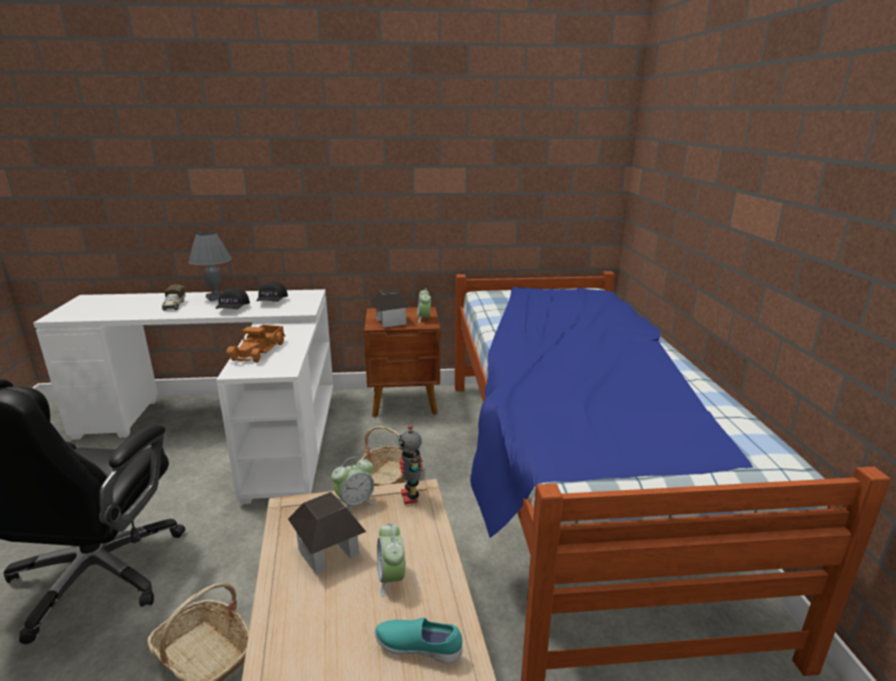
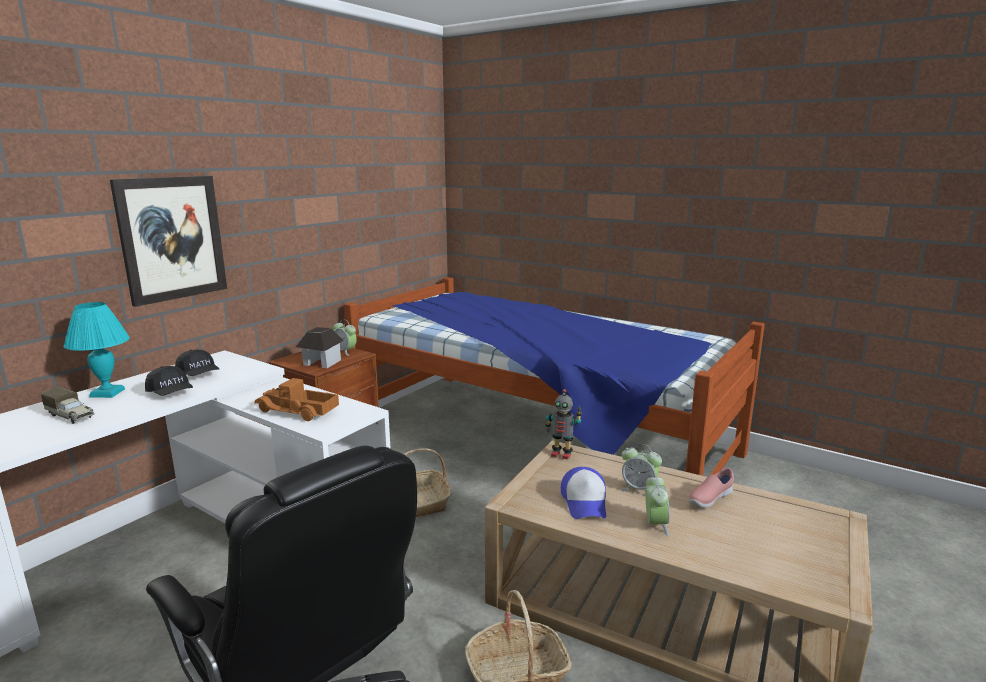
camera: 50 degrees left, 5 degrees down
grey table lamp [189,232,232,301] -> turquoise table lamp [63,302,130,398]
toy truck [226,325,285,363] -> toy truck turned 150 degrees clockwise [255,378,339,421]
toy house [288,492,366,574] -> cap [561,467,606,519]
alarm clock [331,457,376,512] -> alarm clock moved to [645,475,670,536]
turquoise shoe [374,618,462,664] -> pink shoe [688,468,734,508]
none -> picture [110,176,227,307]

